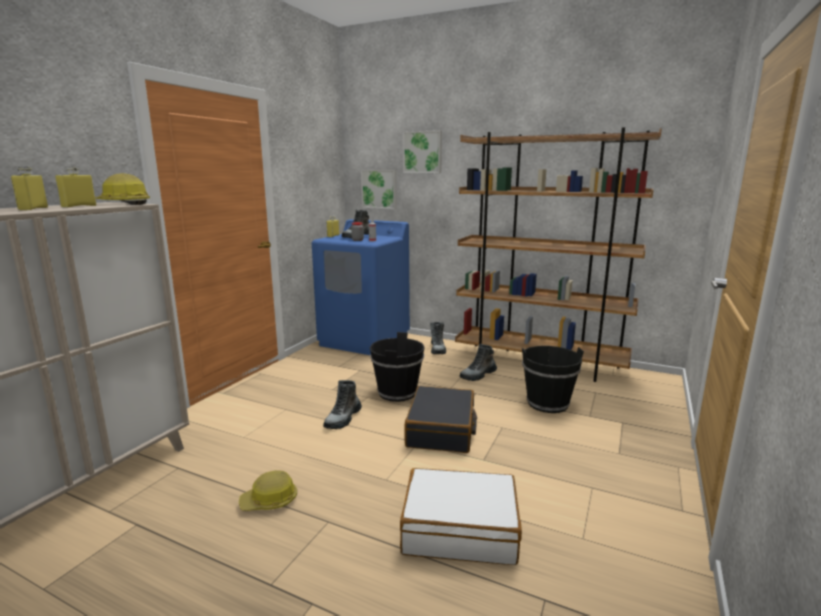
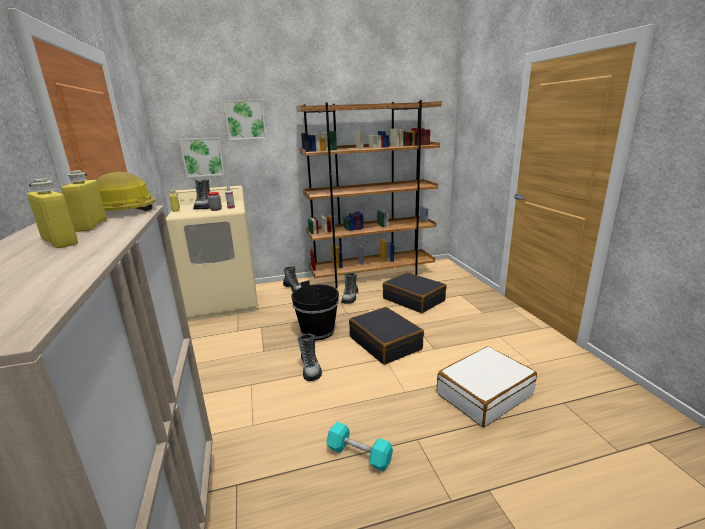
camera: 40 degrees left, 5 degrees up
hard hat [239,470,297,511] -> turquoise dumbbell [327,422,393,471]
blue washing machine [312,219,410,355] -> beige washing machine [166,186,258,321]
black bucket [522,346,584,413] -> black suitcase [383,272,447,313]

